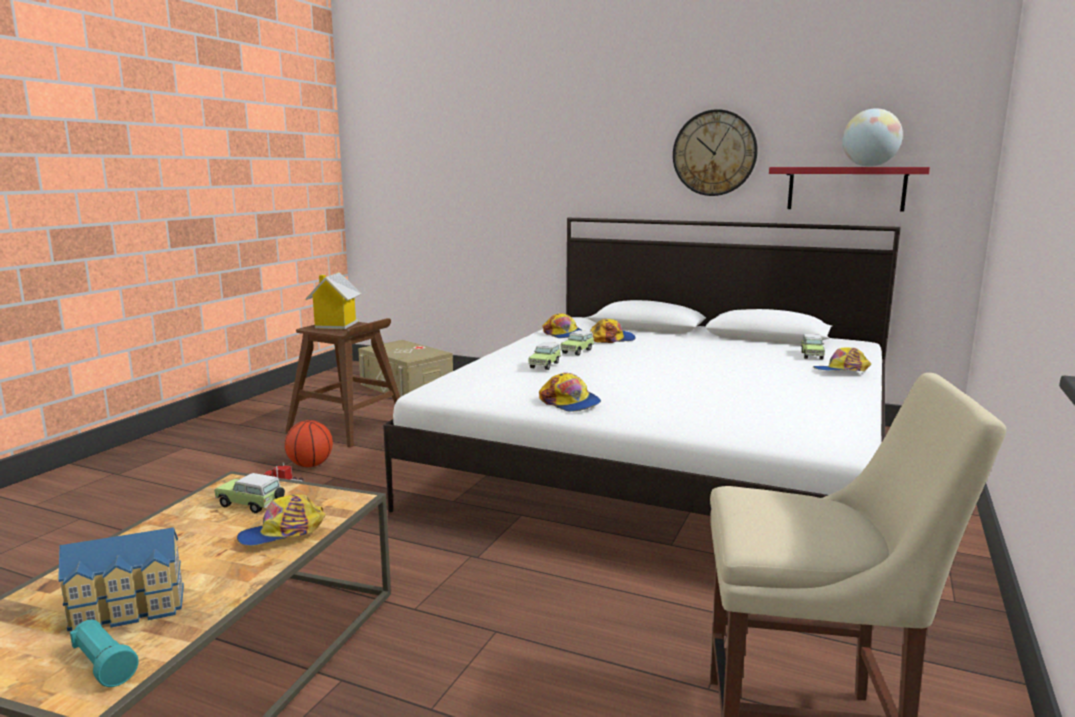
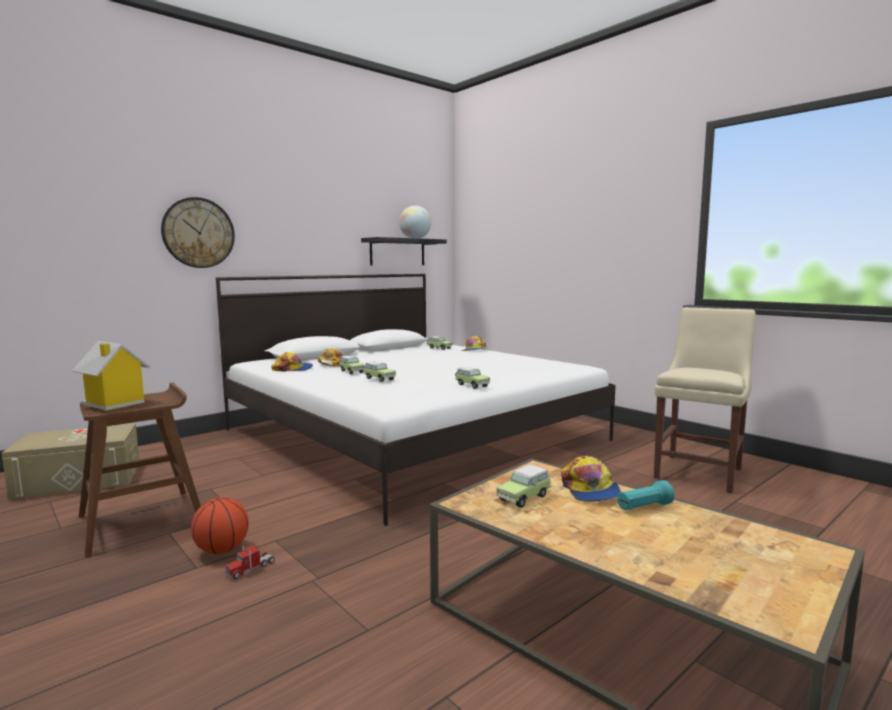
camera: 65 degrees left, 5 degrees down
toy house [58,527,184,631] -> none
turquoise flashlight [70,620,139,687] -> turquoise flashlight moved to [617,480,675,510]
cap [539,373,601,412] -> toy car [455,367,490,389]
wall clock [673,109,758,196] -> wall clock moved to [161,197,235,268]
red shelf [769,167,930,212] -> black shelf [361,237,447,266]

